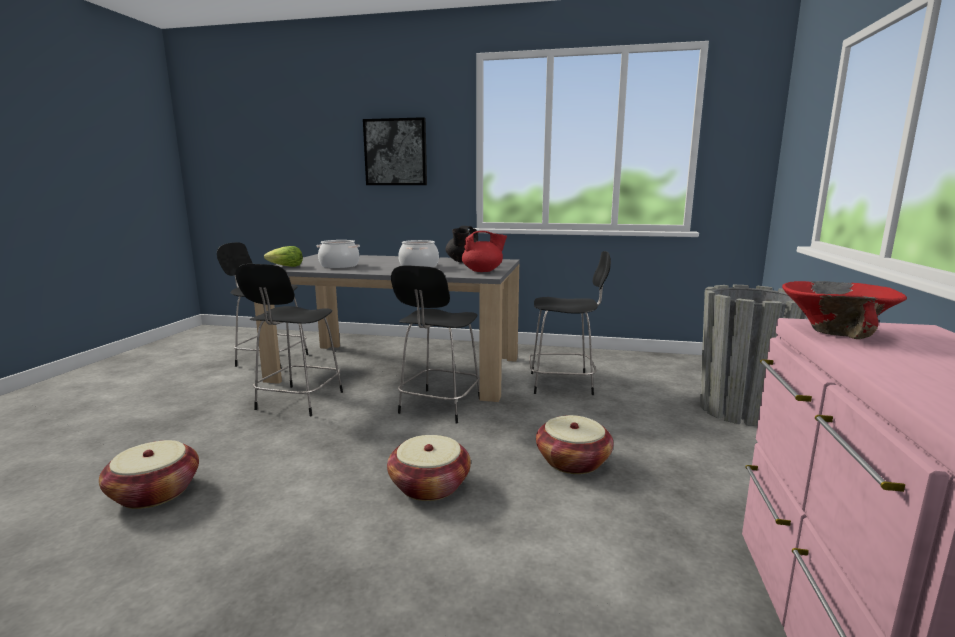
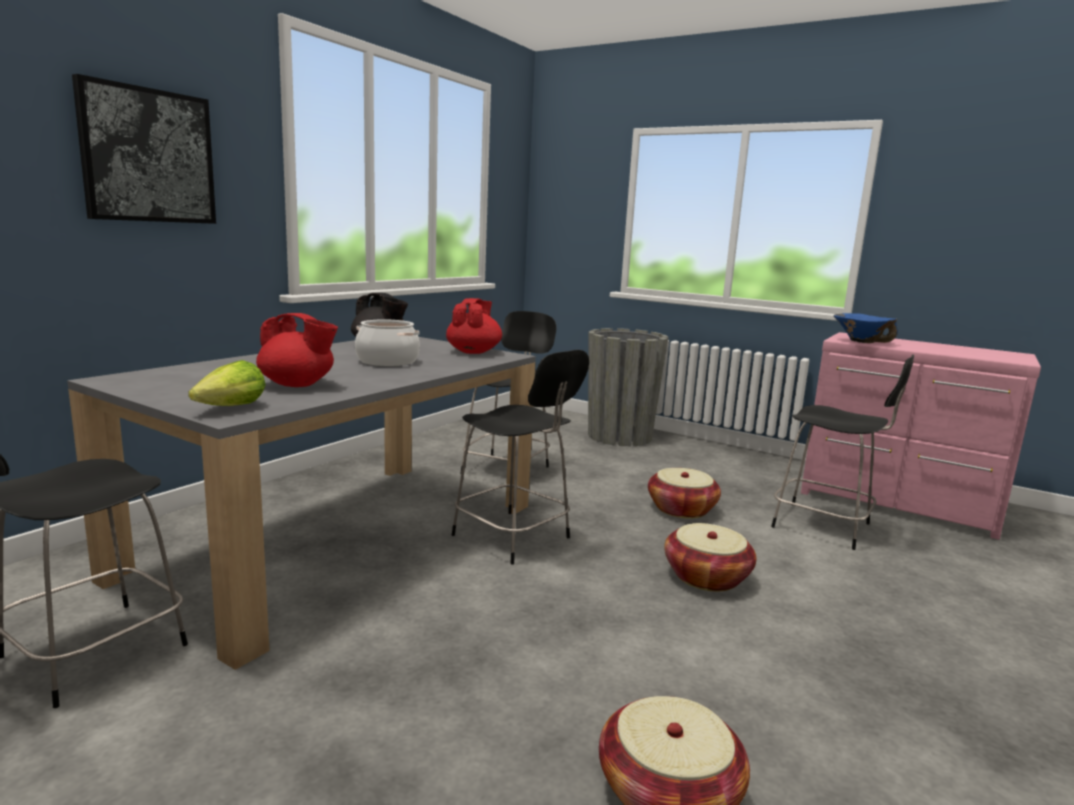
camera: 70 degrees left, 0 degrees up
black chair [235,264,343,416] -> black chair moved to [771,355,914,550]
cooking pot [317,240,360,268] -> red teapot [256,313,338,387]
red bowl [782,281,907,339] -> blue bowl [833,313,898,343]

